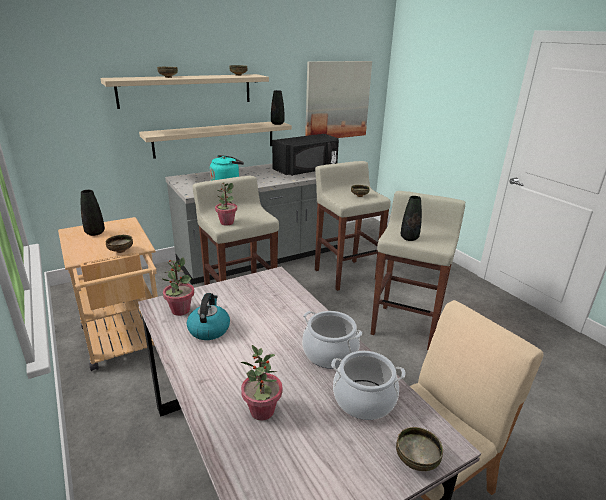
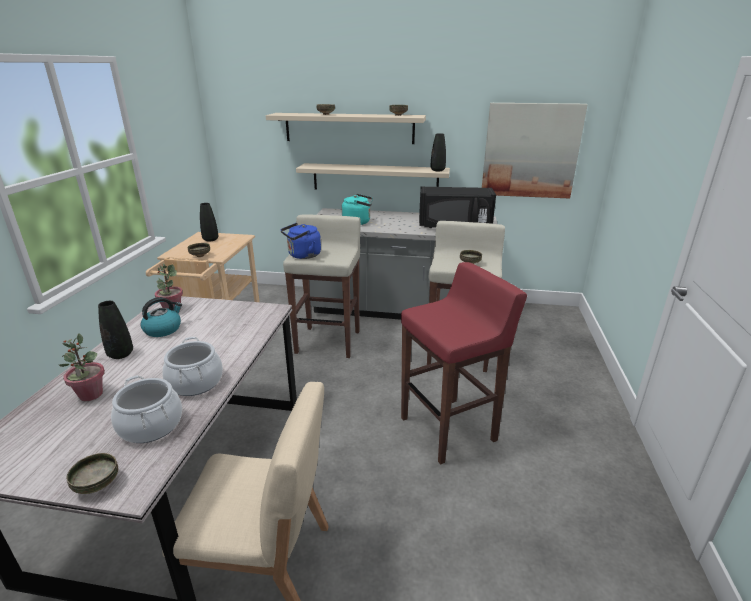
camera: 40 degrees right, 0 degrees up
potted plant [215,182,237,225] -> blue kettle [281,223,321,259]
beige stool [371,191,465,350] -> red stool [401,262,527,465]
black vase [401,196,422,241] -> black vase moved to [98,301,133,359]

